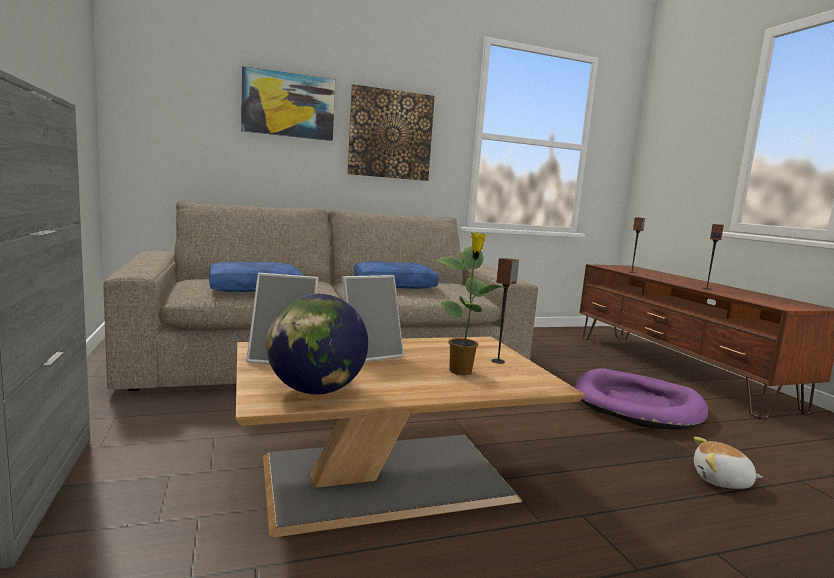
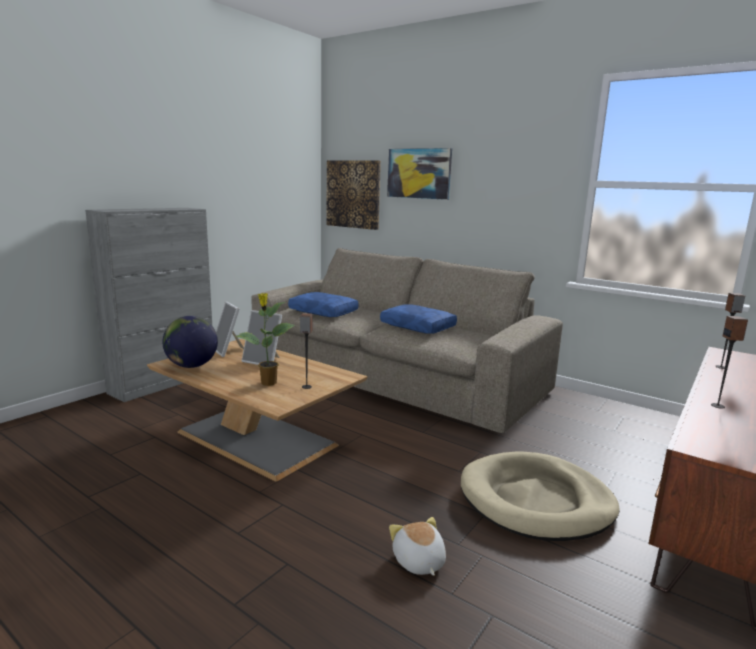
camera: 55 degrees right, 5 degrees up
picture [347,84,435,181] -> picture moved to [326,160,381,230]
purple dog bed [575,368,708,430] -> beige dog bed [461,451,620,541]

